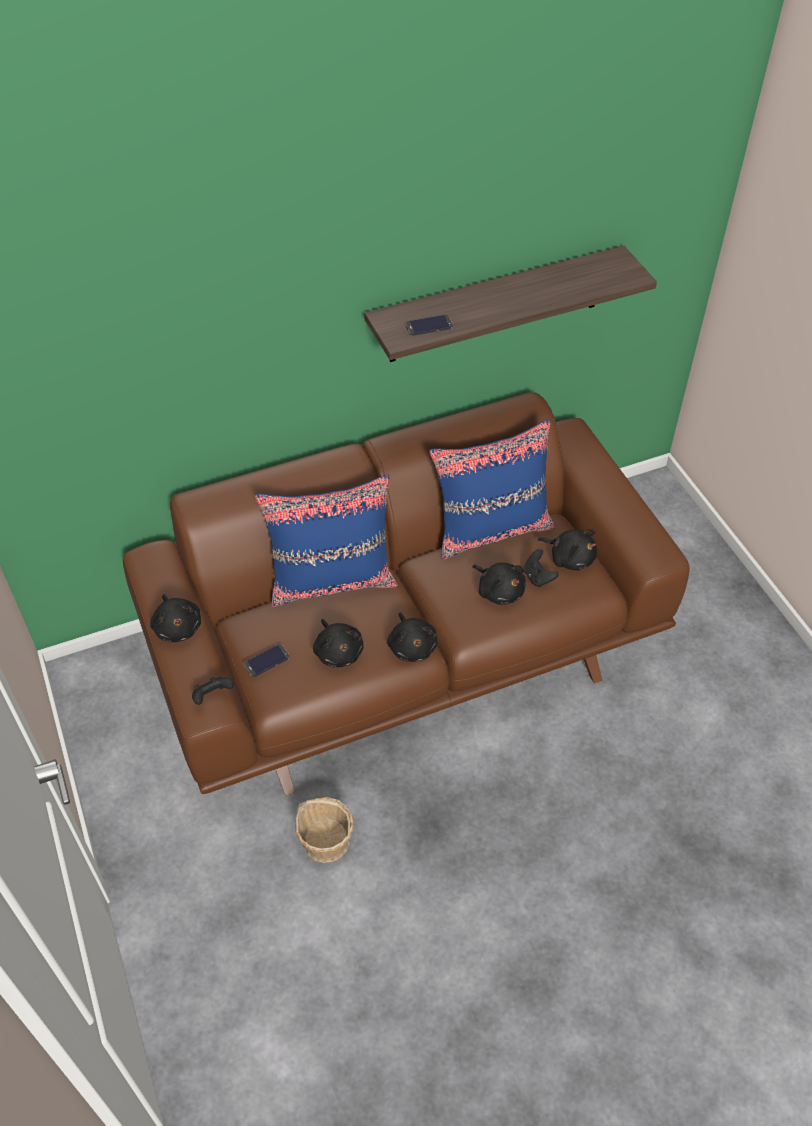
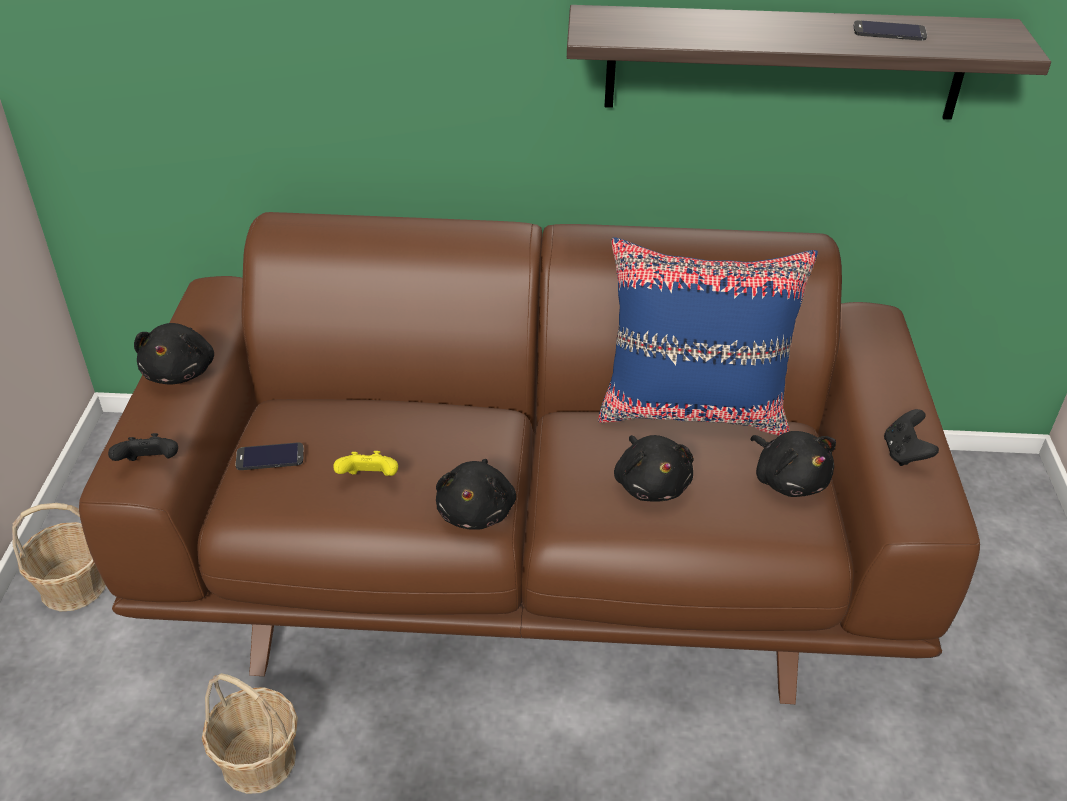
camera: 25 degrees right, 10 degrees down
blue pillow [255,475,398,607] -> none
black plush toy [313,619,364,667] -> yellow game controller [333,451,398,476]
phone [405,315,453,336] -> phone moved to [854,20,927,41]
black game controller [524,549,559,587] -> black game controller moved to [884,409,939,466]
none -> basket [12,503,106,611]

